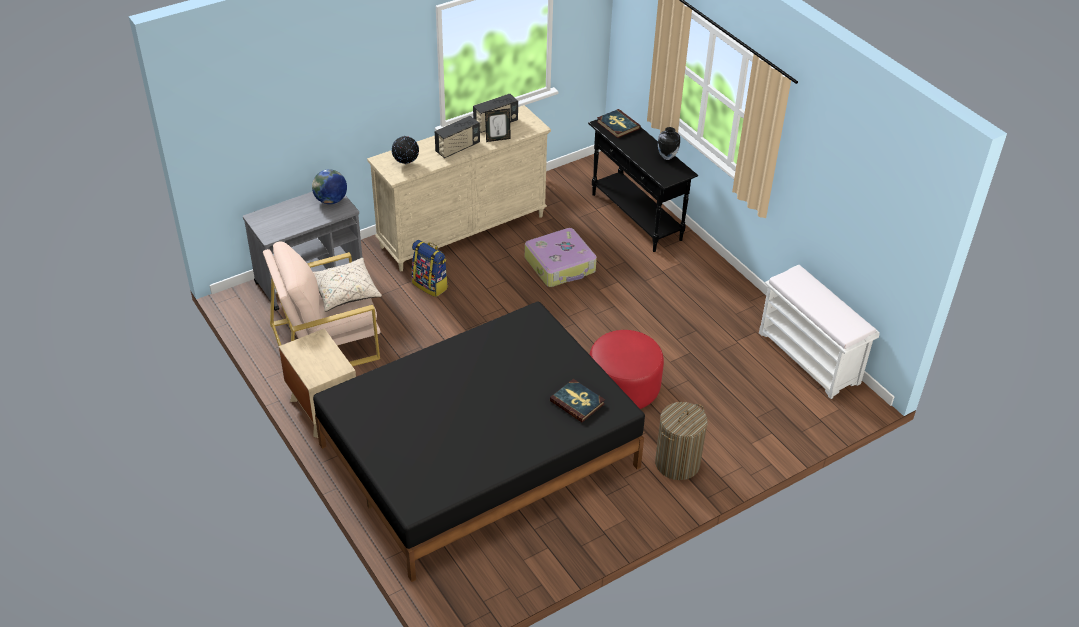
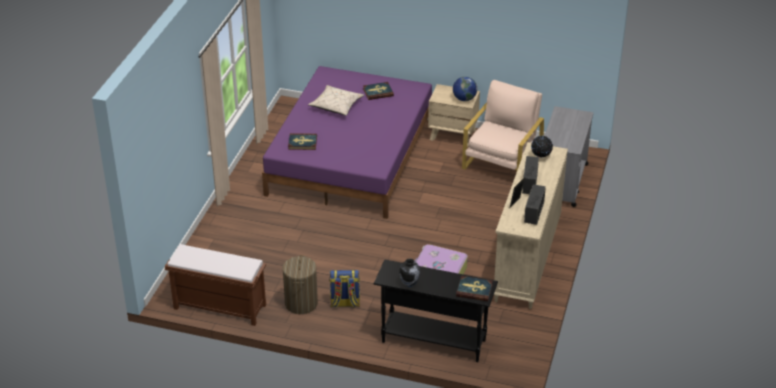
camera: 140 degrees right, 5 degrees down
globe [312,169,347,204] -> globe moved to [453,77,477,101]
beige pillow [313,258,382,312] -> beige pillow moved to [308,85,364,116]
black bed [313,301,645,582] -> purple bed [262,66,432,219]
backpack [412,240,448,297] -> backpack moved to [329,270,360,308]
red ottoman [589,330,664,409] -> none
laundry basket [655,402,708,480] -> laundry basket moved to [282,255,318,314]
white bench [759,265,880,399] -> brown bench [165,244,266,326]
none -> book [363,82,394,100]

